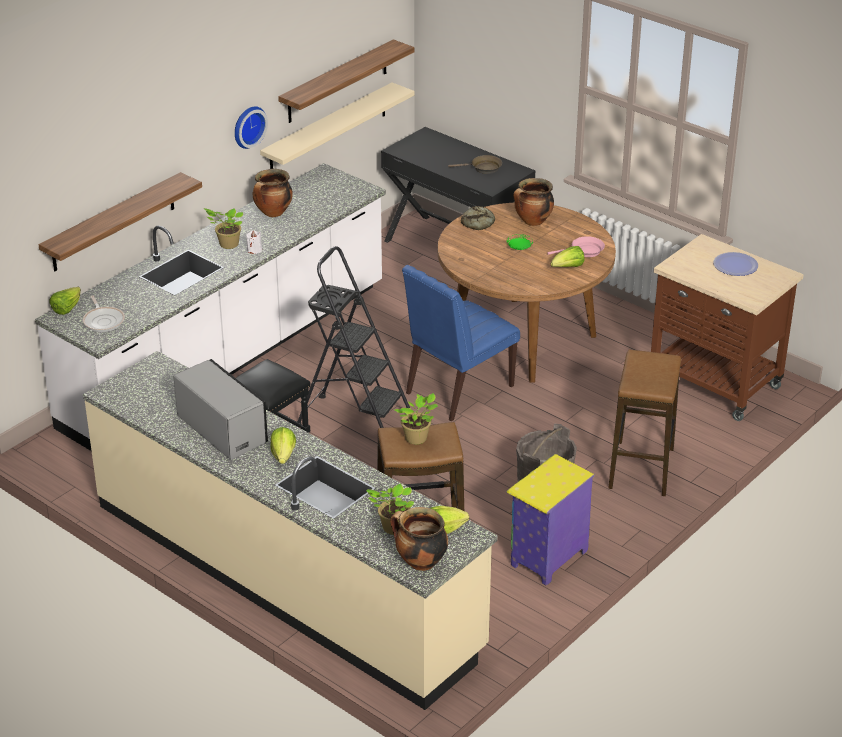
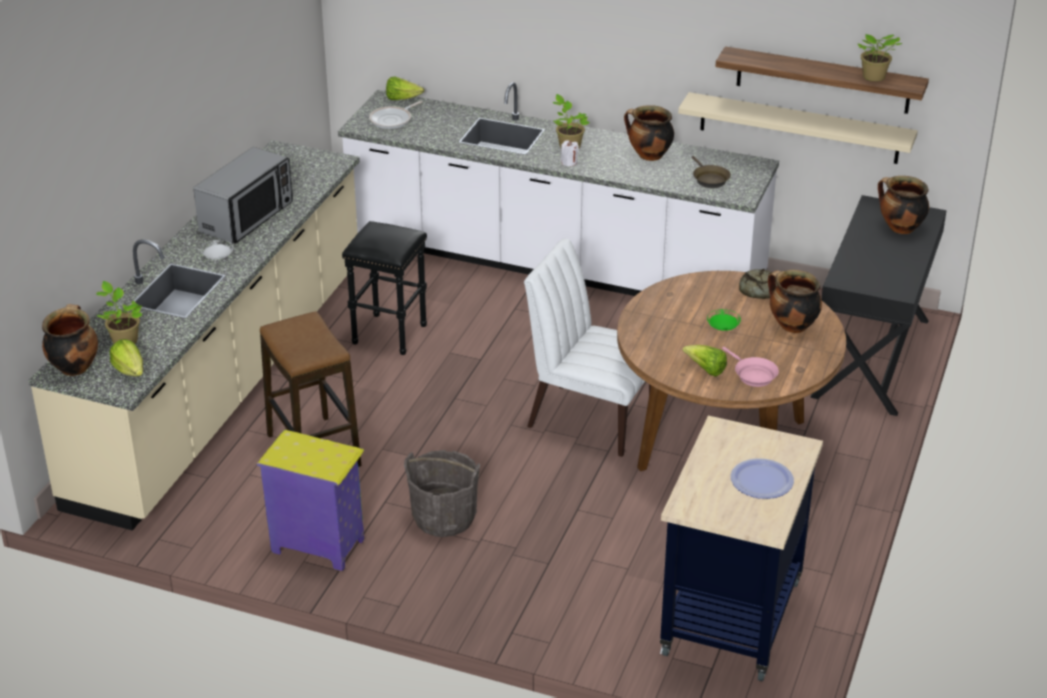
camera: 70 degrees right, 0 degrees up
shelf [38,172,202,271] -> none
wall clock [235,107,268,149] -> none
lettuce [270,427,296,464] -> white plate [201,240,233,259]
step ladder [297,246,410,428] -> none
potted plant [394,393,438,445] -> potted plant moved to [858,34,902,81]
blue chair [402,265,520,421] -> white chair [524,239,651,457]
brown frying pan [448,155,502,174] -> brown frying pan moved to [692,156,731,188]
stool [608,350,681,496] -> none
brown cart [651,234,804,421] -> blue cart [660,416,823,681]
none -> cooking pot [878,176,929,234]

